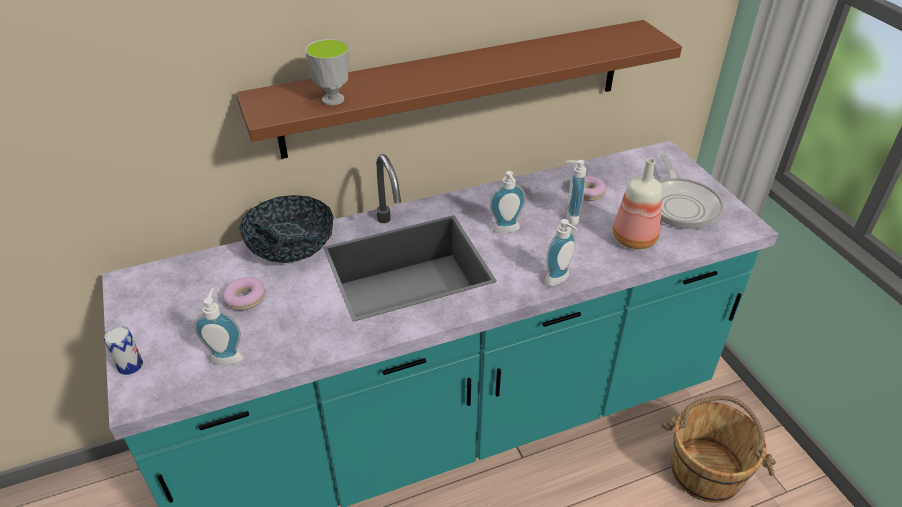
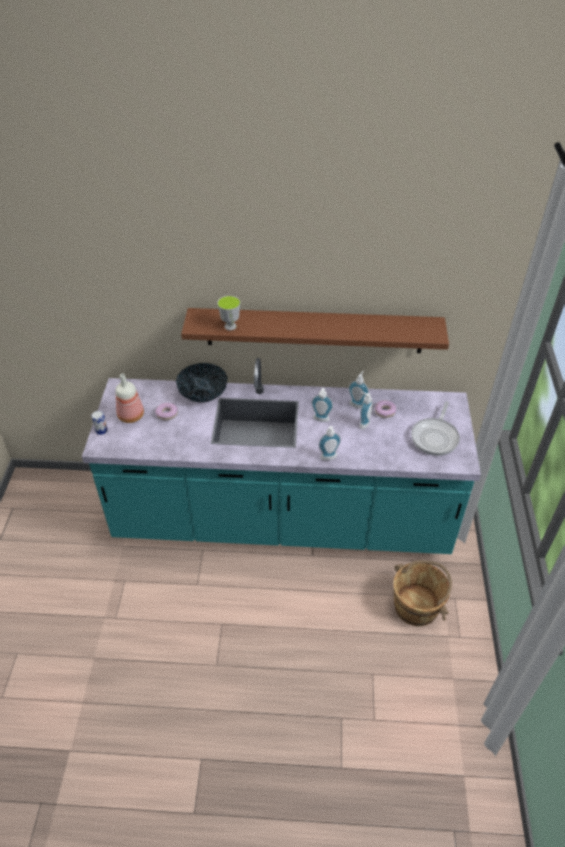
camera: 25 degrees right, 5 degrees up
soap dispenser [194,288,243,366] -> soap dispenser moved to [349,371,369,409]
bottle [613,158,662,249] -> bottle moved to [115,374,144,423]

